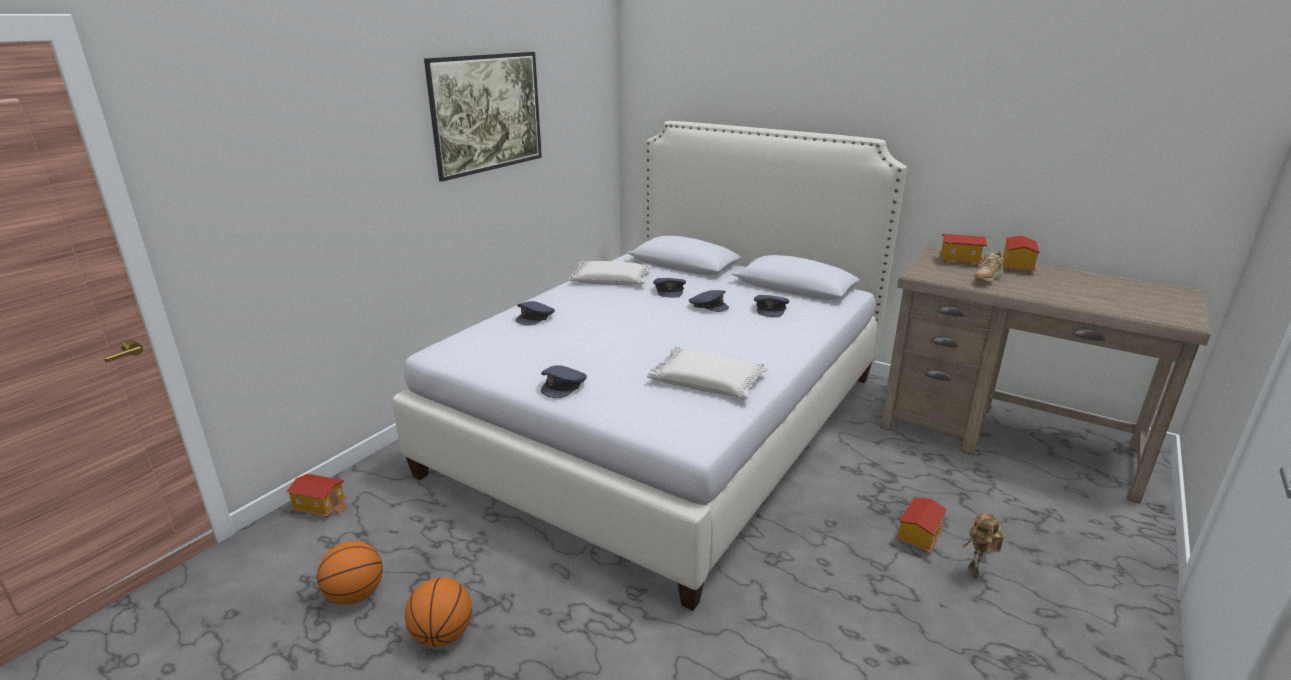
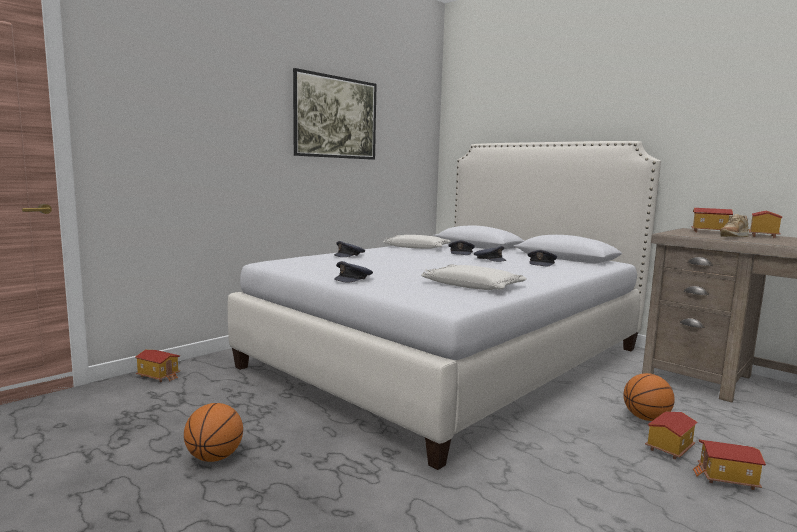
camera: 10 degrees right, 15 degrees down
basketball [317,541,383,605] -> basketball moved to [623,373,675,421]
toy robot [962,513,1005,578] -> toy house [693,439,766,490]

